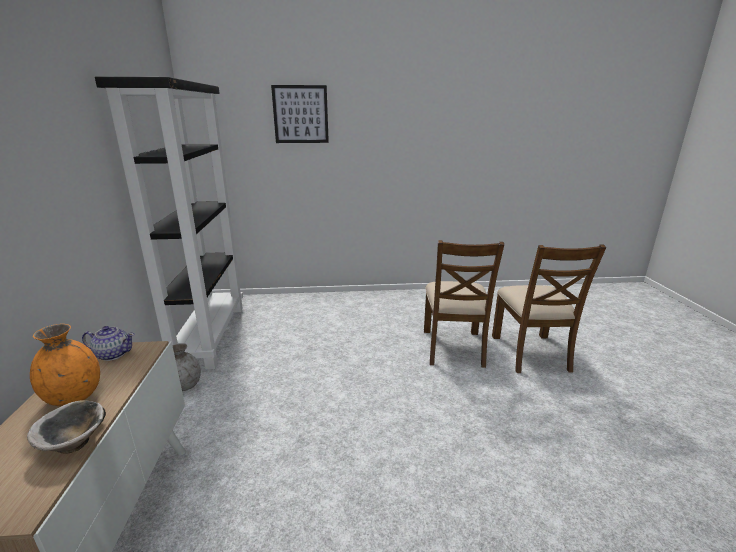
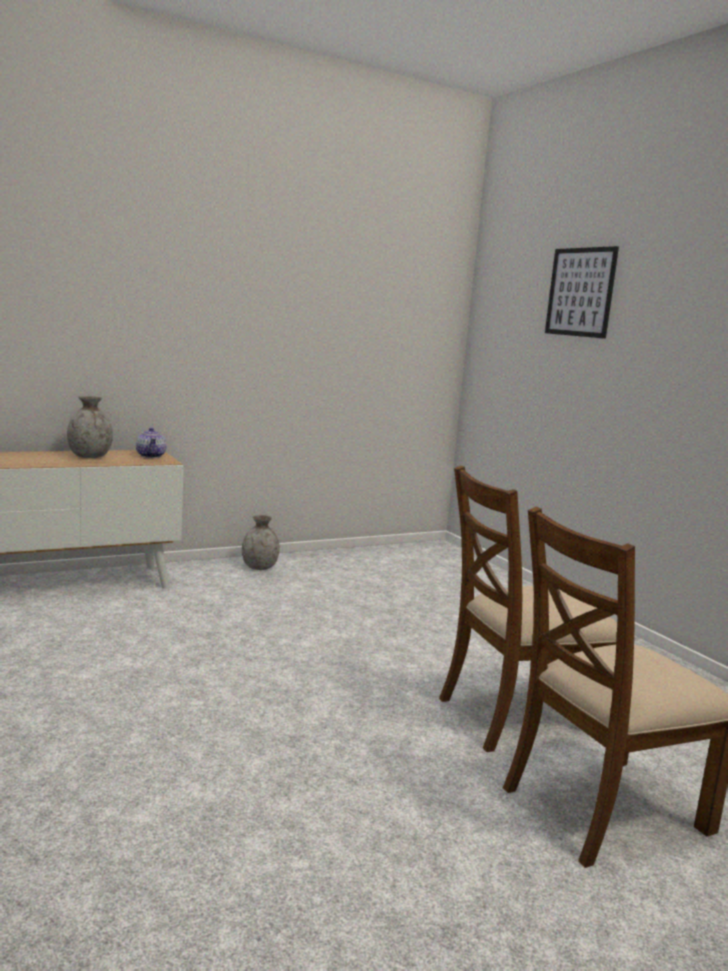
camera: 65 degrees right, 10 degrees down
bowl [27,400,106,454] -> none
orange vase [30,324,100,406] -> grey vase [67,396,113,458]
black bookcase [95,77,243,369] -> none

